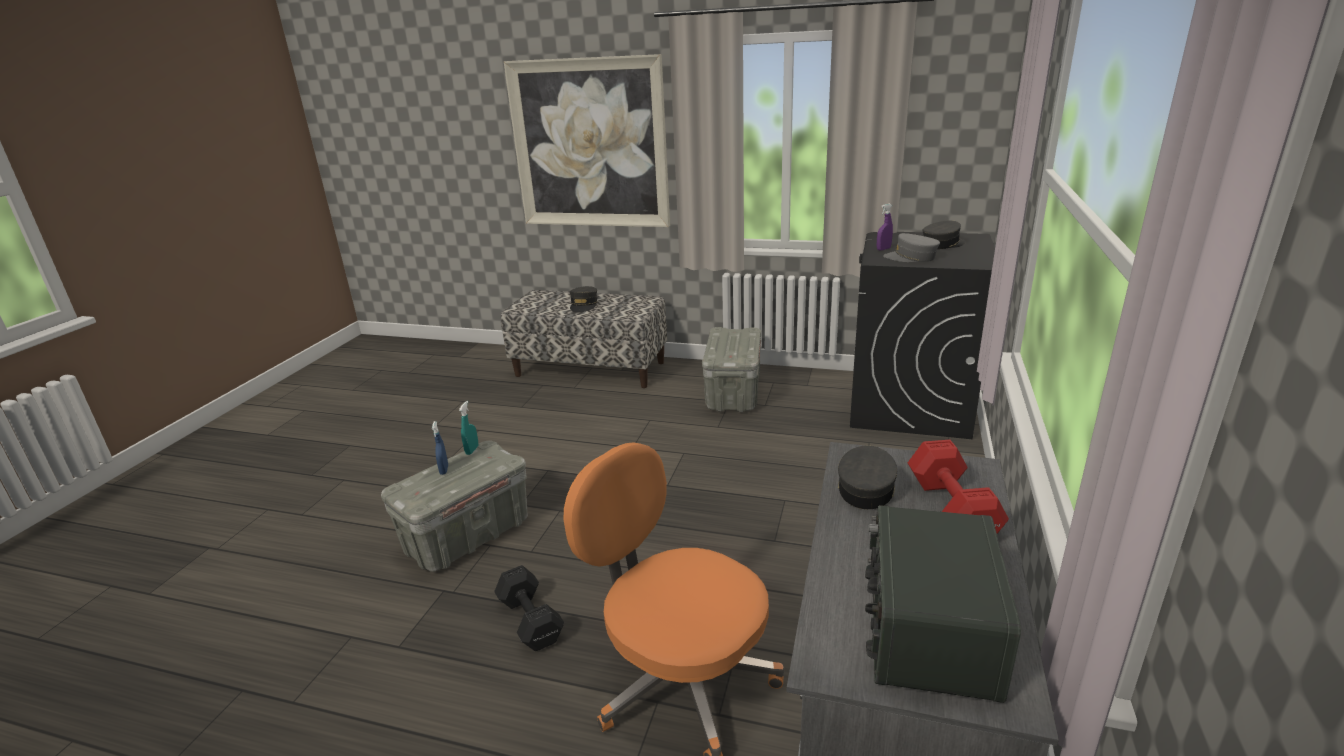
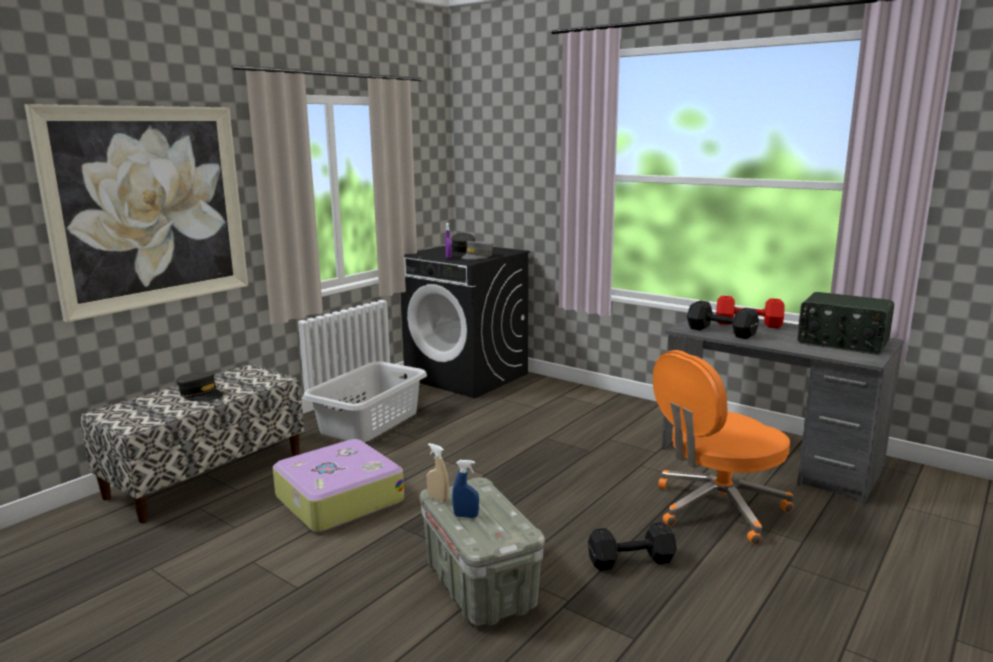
camera: 70 degrees left, 10 degrees down
turquoise spray bottle [459,401,478,455] -> beige spray bottle [427,443,449,502]
grey storage box [702,327,761,412] -> grey laundry basket [303,361,427,443]
grey cap [838,446,897,509] -> black dumbbell [687,300,759,339]
none -> suitcase [272,439,404,532]

